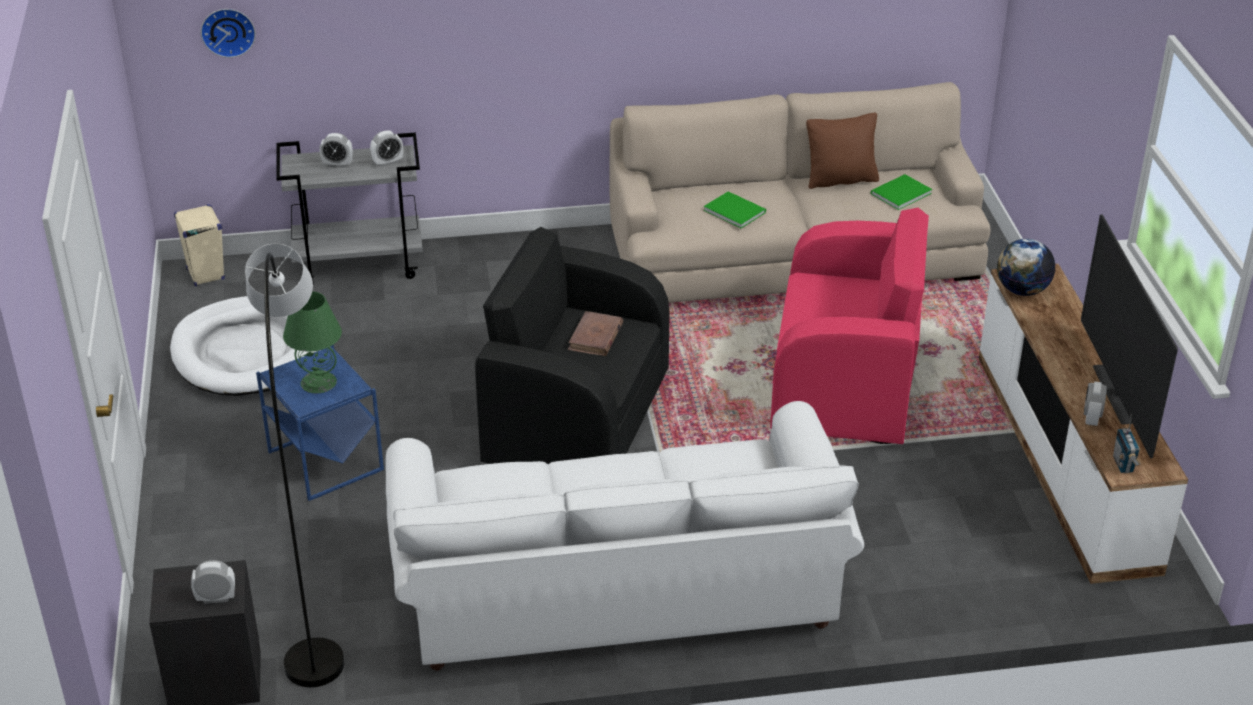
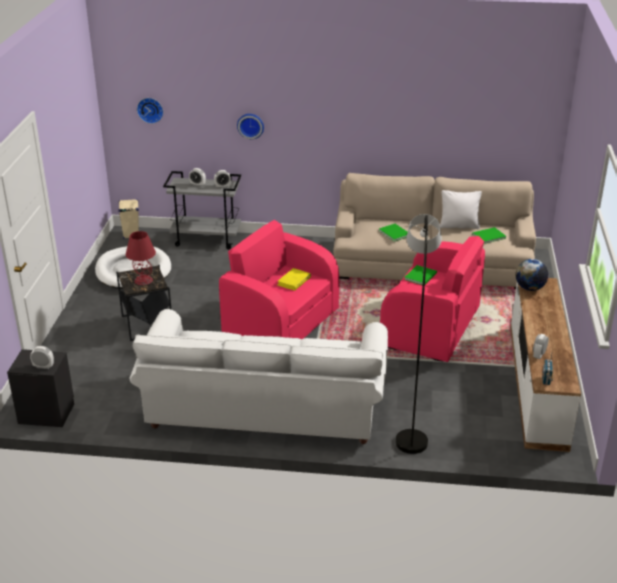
camera: 15 degrees right, 5 degrees down
grey floor lamp [245,243,344,687] -> grey floor lamp moved to [396,214,442,454]
blue side table [256,345,384,501] -> black side table [116,265,171,341]
green table lamp [283,291,342,393] -> red table lamp [126,231,156,285]
black armchair [475,227,670,464] -> pink armchair [219,220,339,340]
brown book [568,311,623,356] -> yellow book [277,268,311,291]
brown pillow [806,113,879,189] -> white pillow [440,190,482,229]
television [1081,214,1178,458] -> none
none -> wall clock [237,114,264,139]
none -> green book [404,265,437,285]

